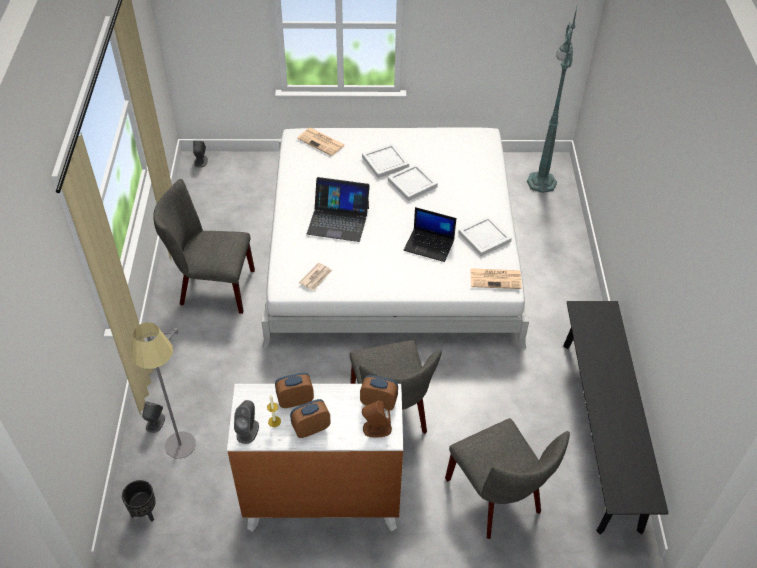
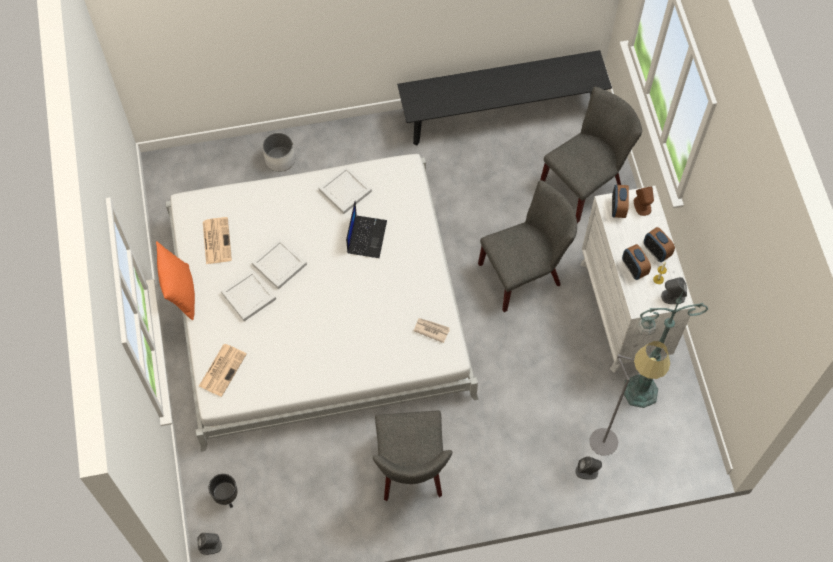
camera: 100 degrees left, 15 degrees up
black planter [122,480,156,522] -> black planter moved to [209,474,237,508]
laptop [307,177,370,242] -> none
newspaper [470,268,522,289] -> newspaper moved to [203,217,232,264]
green floor lamp [527,8,577,193] -> green floor lamp moved to [624,290,708,408]
none -> orange pillow [156,241,195,320]
none -> white planter [262,132,295,172]

